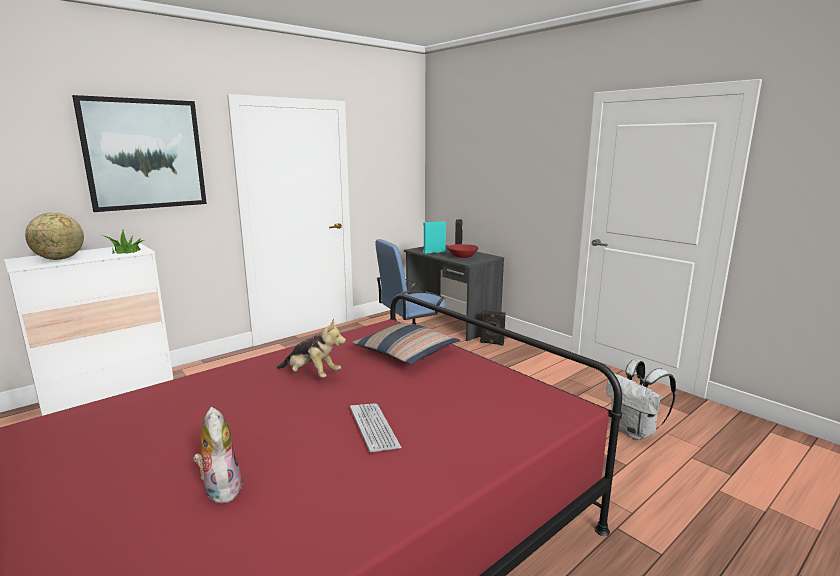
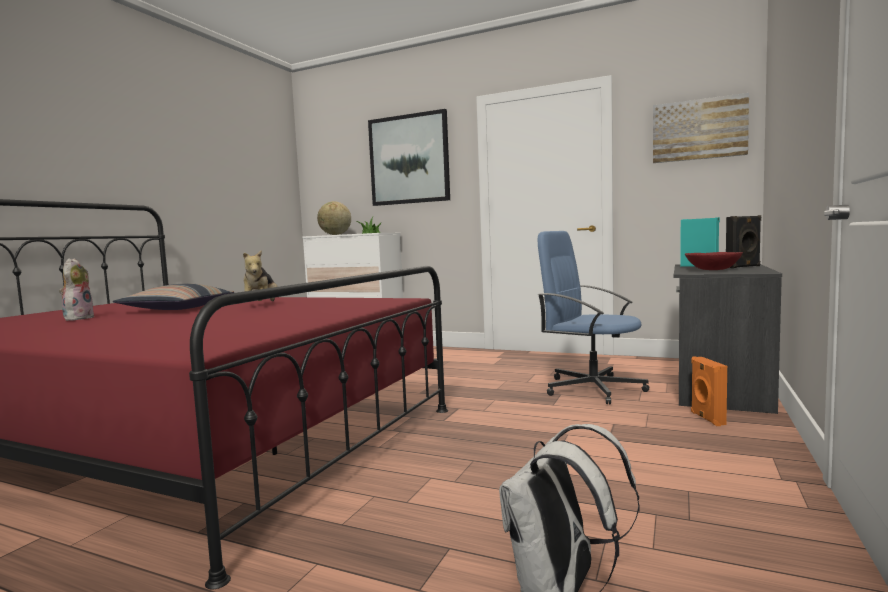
camera: 65 degrees right, 10 degrees down
plush toy [193,407,243,503] -> plush toy turned 45 degrees counterclockwise [59,258,94,321]
keyboard [350,404,401,453] -> none
pillow [352,322,460,364] -> pillow moved to [112,284,234,310]
black speaker [480,310,506,345] -> orange speaker [691,356,727,426]
none -> picture [653,93,749,163]

